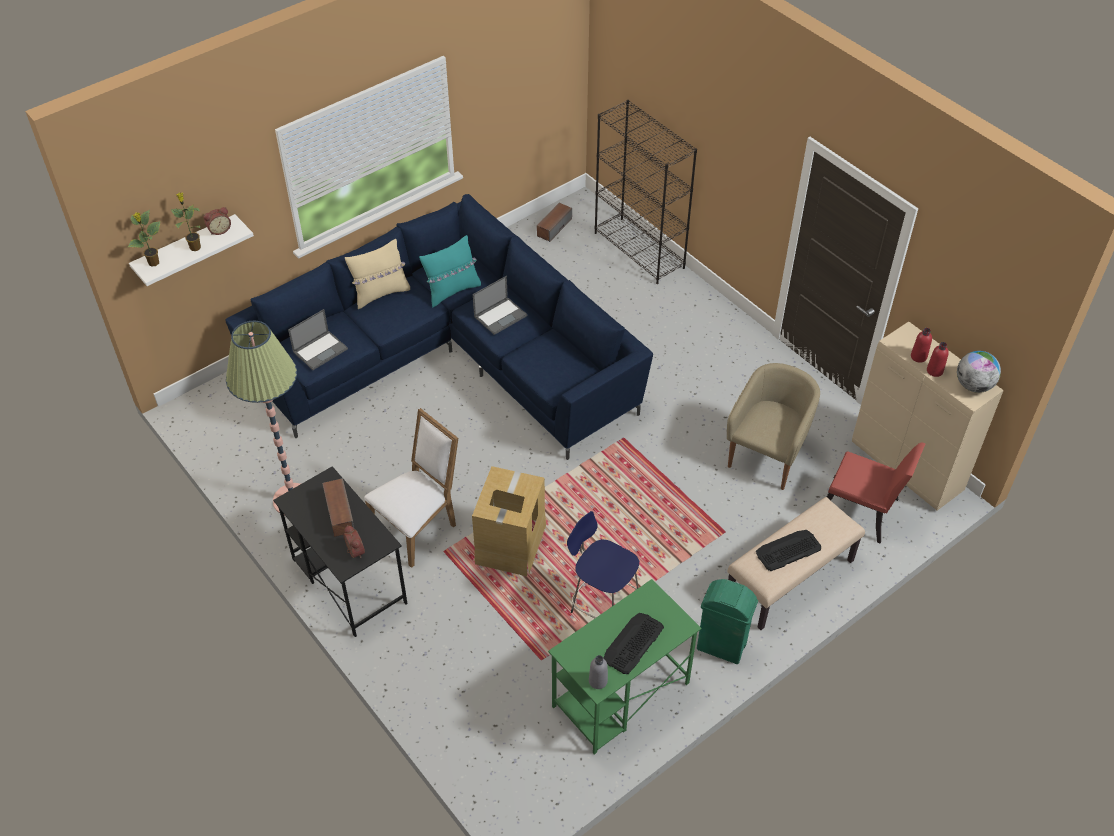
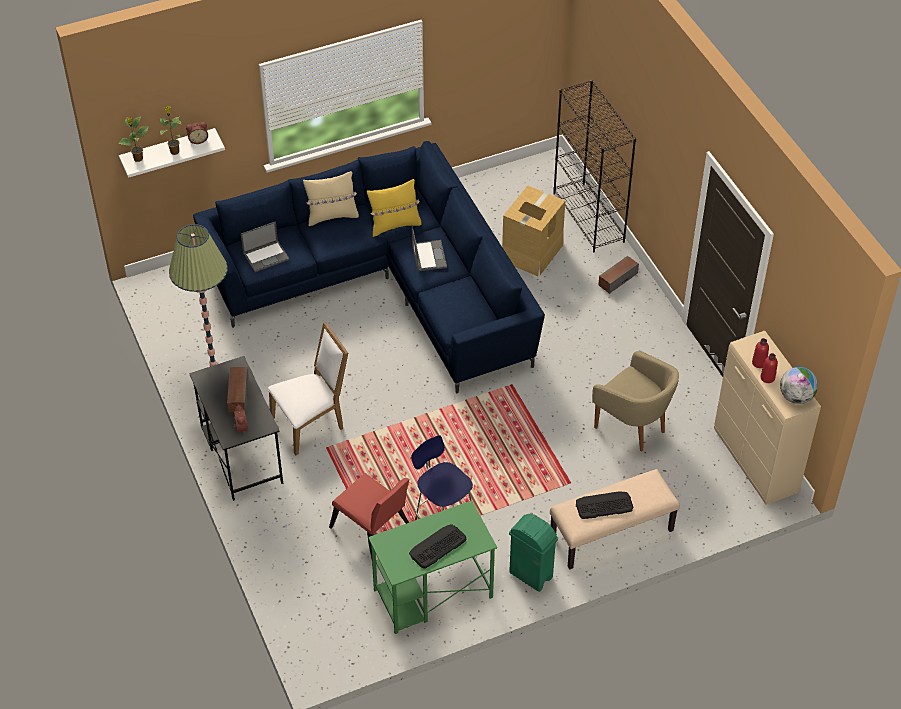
camera: 15 degrees right, 0 degrees up
turquoise pillow [419,235,481,308] -> yellow pillow [367,179,422,237]
cardboard box [472,466,546,576] -> cardboard box moved to [502,185,566,276]
laptop [473,276,527,335] -> laptop turned 75 degrees counterclockwise [411,225,447,271]
speaker [537,203,572,242] -> speaker moved to [598,256,639,294]
grey bottle [589,655,608,689] -> none
beige armchair [727,363,820,490] -> beige armchair turned 90 degrees clockwise [592,351,679,452]
red chair [827,442,926,543] -> red chair moved to [329,473,409,558]

